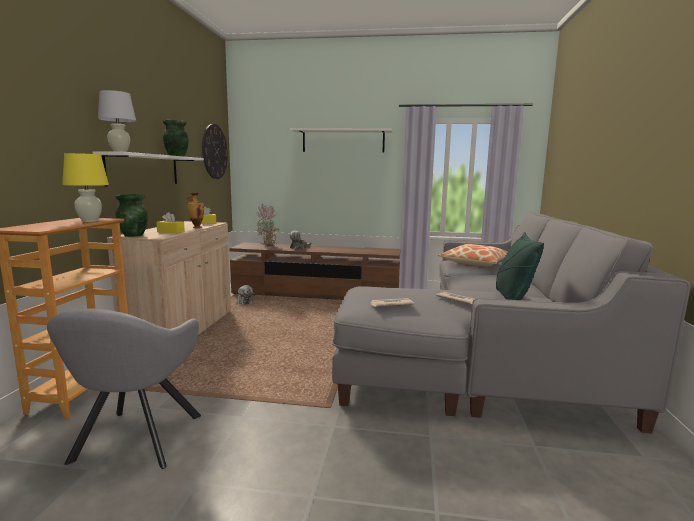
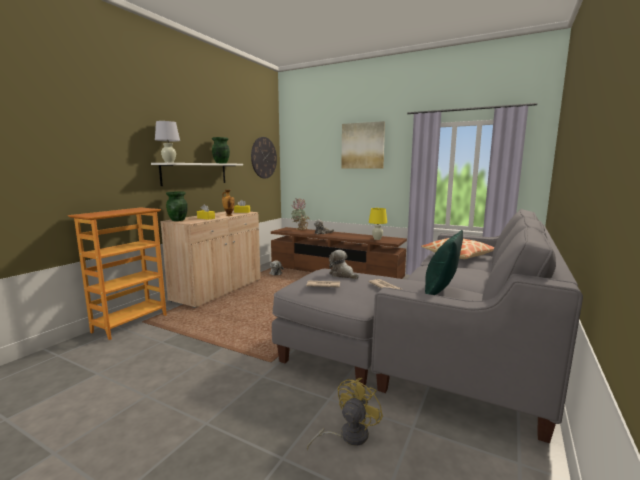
camera: 20 degrees right, 0 degrees up
grey armchair [47,308,201,469] -> none
yellow table lamp [62,153,109,222] -> yellow table lamp moved to [369,208,387,240]
white shelf [290,128,393,152] -> picture [341,121,385,169]
none -> yellow fan [307,378,383,450]
none -> plush toy [329,250,359,279]

